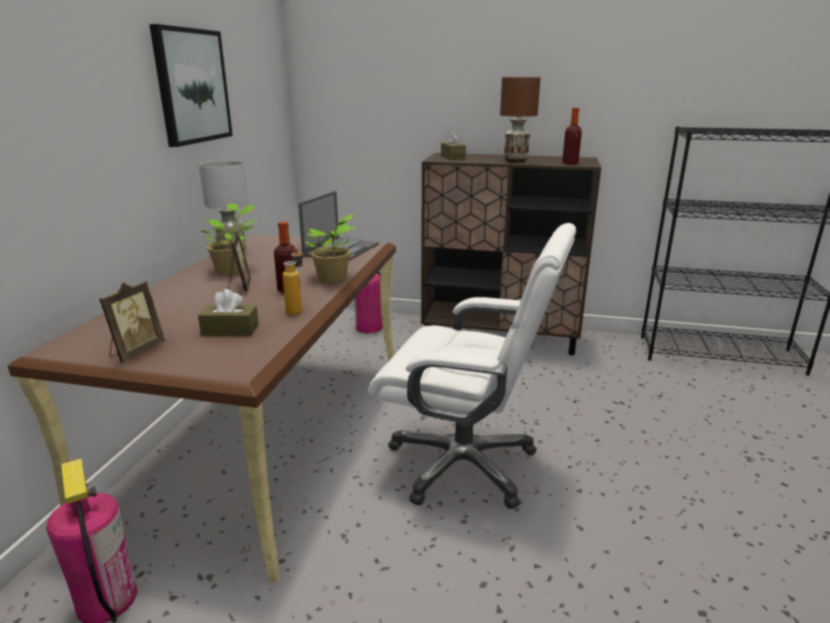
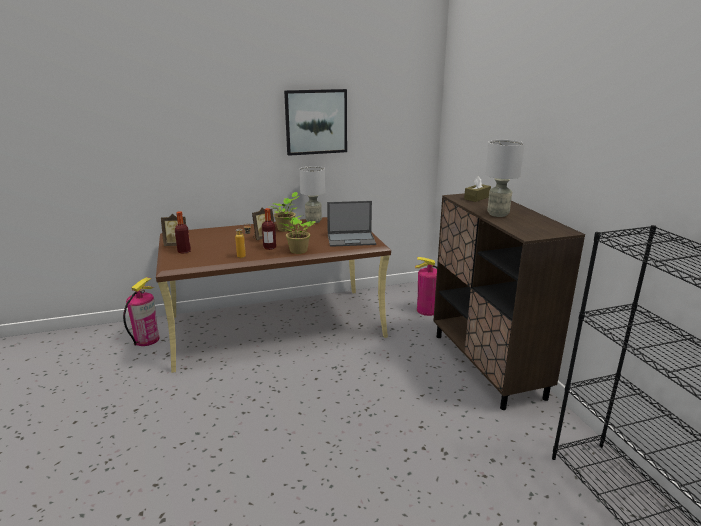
camera: 60 degrees right, 0 degrees up
brown tissue box [198,289,259,336] -> none
white office chair [368,223,576,509] -> none
brown table lamp [500,77,541,162] -> grey table lamp [485,140,525,217]
bottle [562,108,582,165] -> bottle moved to [175,211,191,254]

